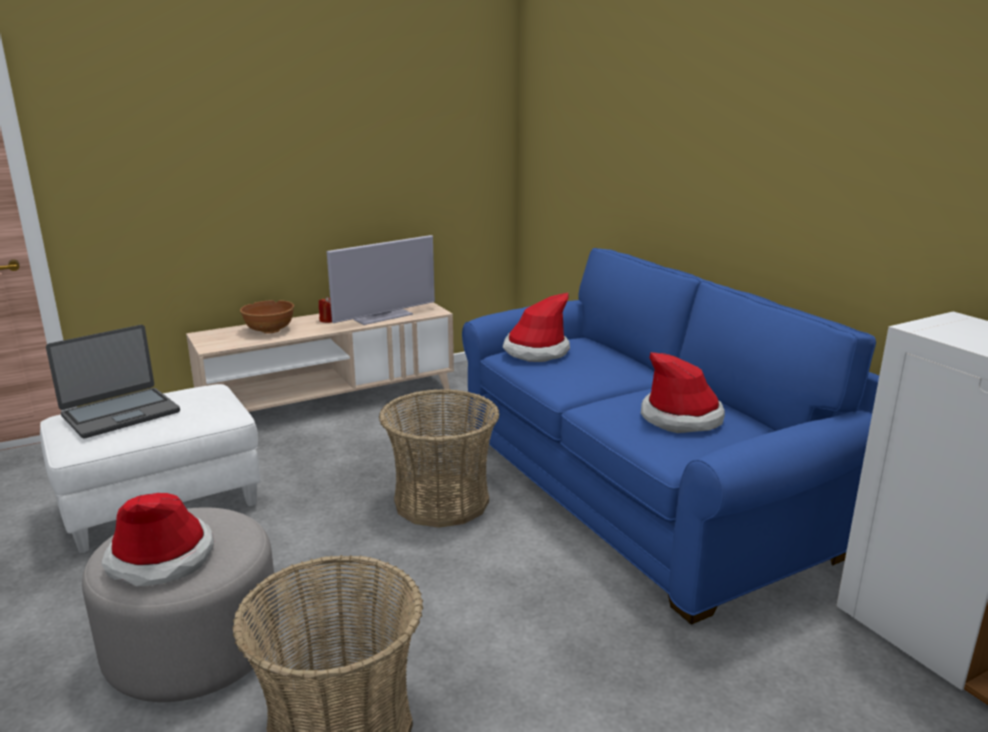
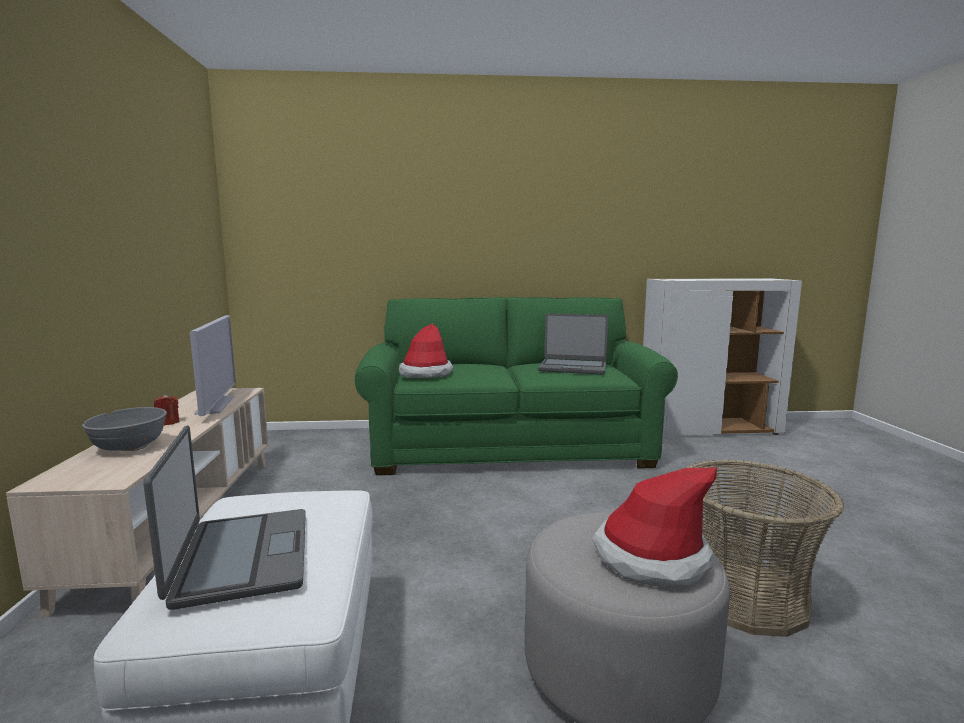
camera: 65 degrees left, 10 degrees down
brown bowl [240,300,294,334] -> grey bowl [82,407,167,451]
basket [379,389,500,528] -> none
blue sofa [462,248,879,624] -> green sofa [355,297,678,475]
hat [641,352,725,433] -> laptop [538,313,608,374]

